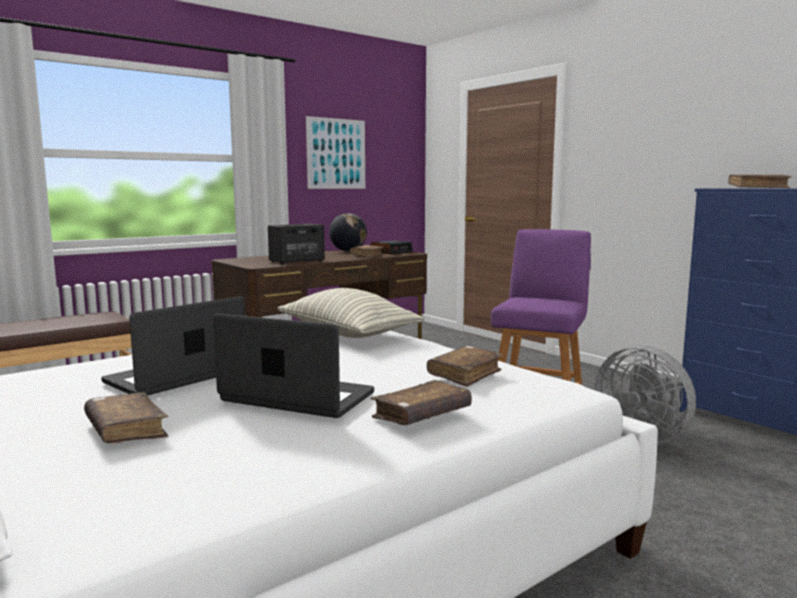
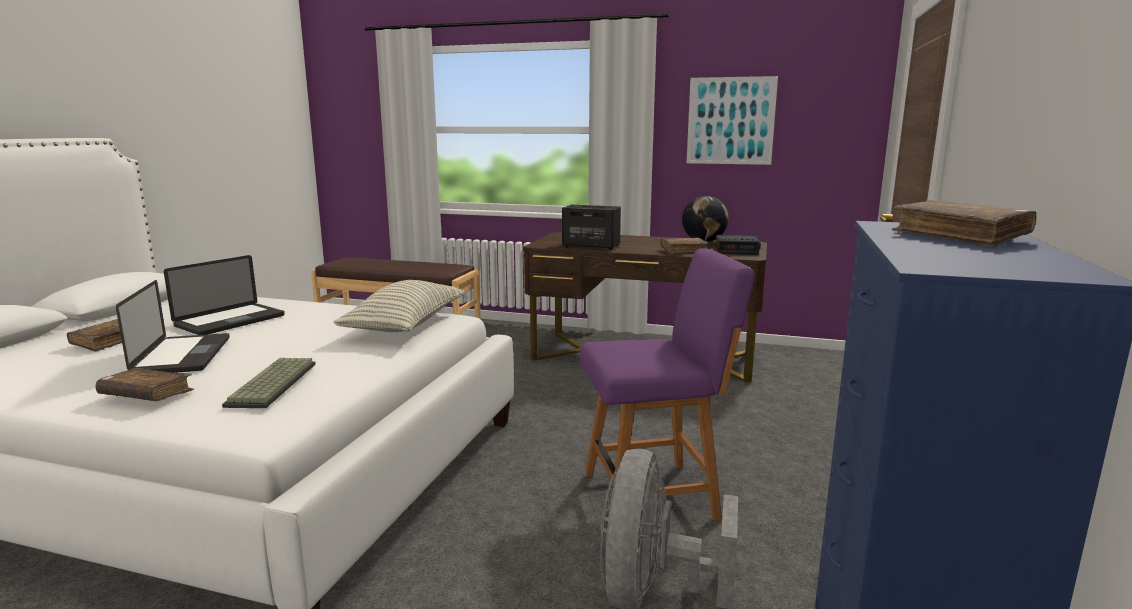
camera: 55 degrees right, 5 degrees up
laptop [101,296,245,396] -> laptop turned 120 degrees clockwise [164,255,285,335]
brown book [427,346,503,387] -> keyboard [222,358,316,408]

